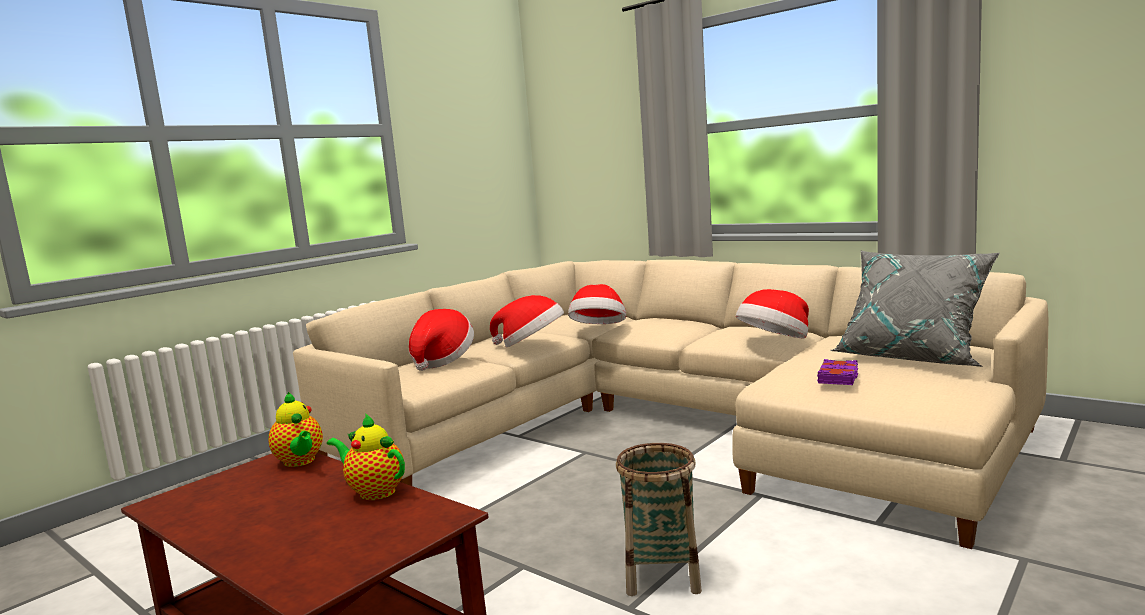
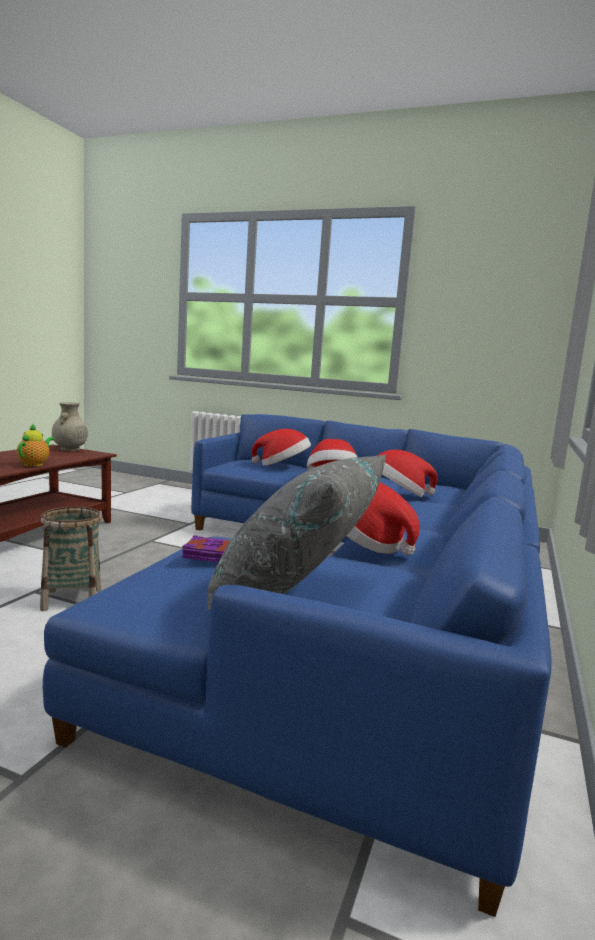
camera: 70 degrees right, 0 degrees up
teapot [268,392,323,467] -> none
beige sofa [293,260,1048,549] -> blue sofa [43,414,552,917]
none -> beige vase [52,402,88,451]

